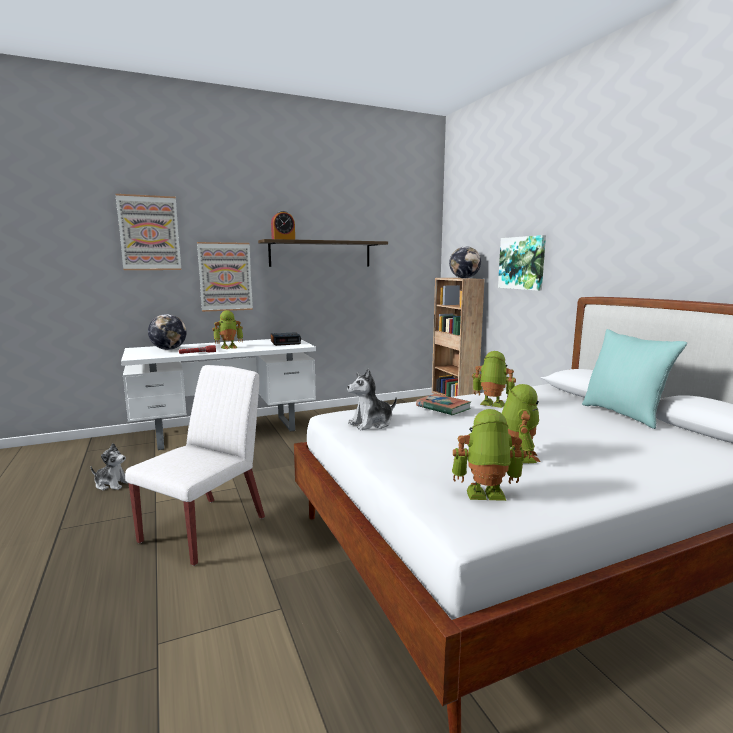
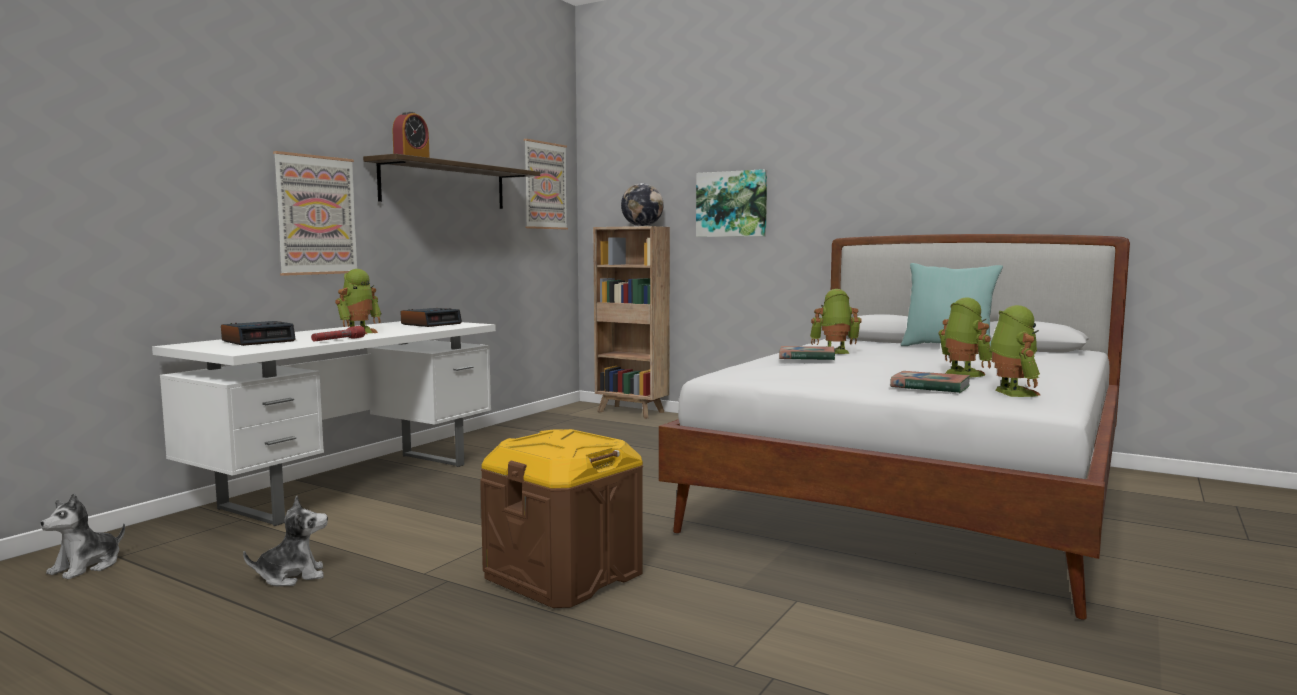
camera: 35 degrees left, 5 degrees down
picture [116,194,181,270] -> picture moved to [524,139,568,229]
white chair [125,365,265,566] -> brown storage box [480,429,643,608]
globe [148,314,187,350] -> alarm clock [221,321,296,346]
plush toy [347,368,397,430] -> plush toy moved to [40,493,125,579]
toy robot [452,409,526,501] -> toy robot turned 120 degrees clockwise [989,305,1041,397]
none -> book [890,371,970,393]

